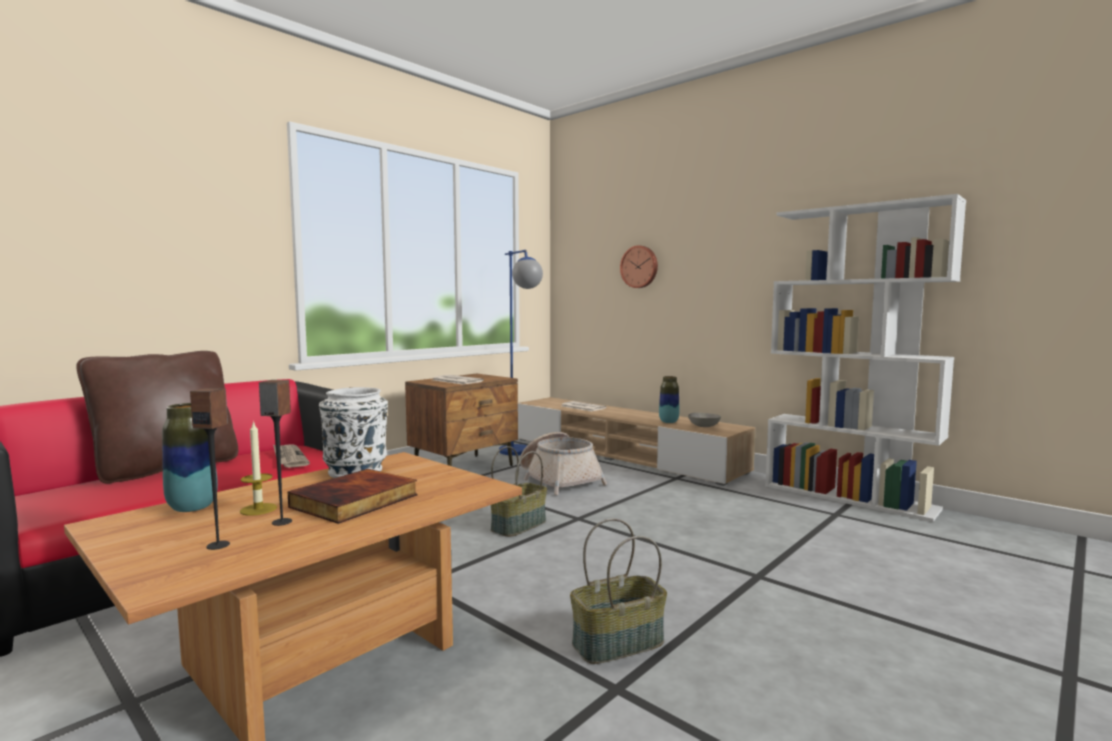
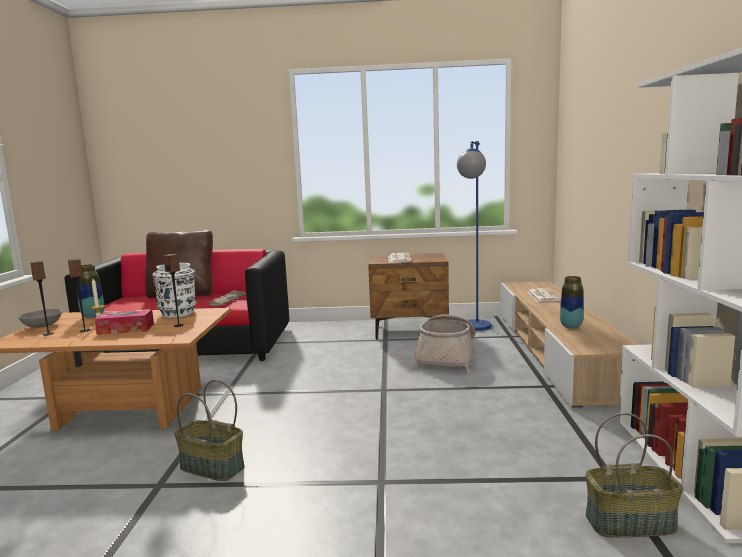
camera: 50 degrees right, 5 degrees up
book [287,469,418,524] -> tissue box [94,309,154,335]
basket [490,446,547,537] -> basket moved to [585,413,683,538]
wall clock [620,246,658,288] -> none
grey bowl [688,413,721,427] -> grey bowl moved to [19,309,62,328]
none -> speaker [163,254,184,327]

